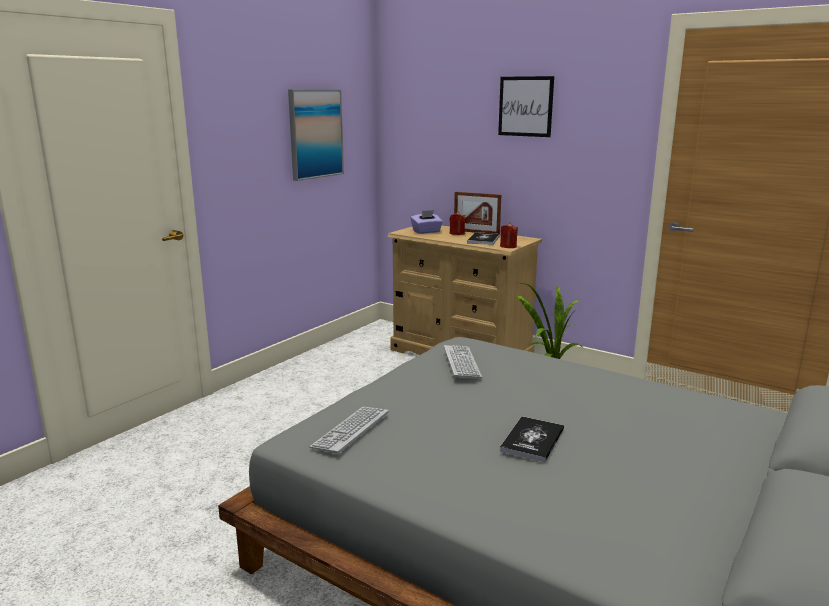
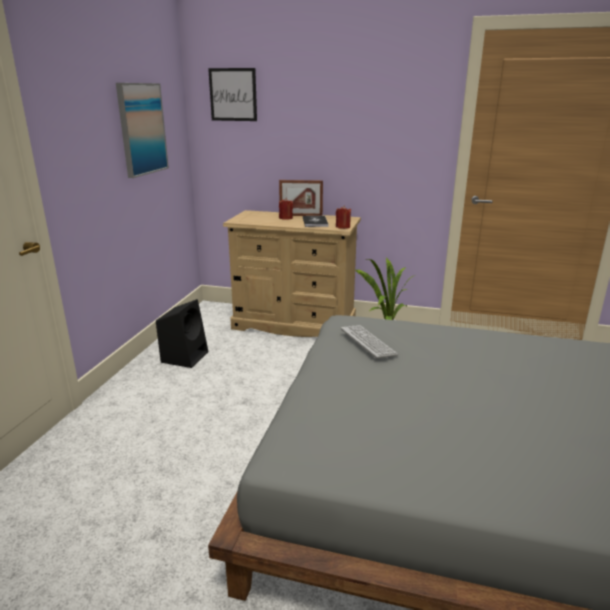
camera: 20 degrees left, 5 degrees up
keyboard [309,406,389,454] -> none
purple tissue box [411,210,443,234] -> none
picture [498,76,554,137] -> picture moved to [208,68,257,121]
book [500,416,564,462] -> none
none -> black speaker [156,299,208,368]

